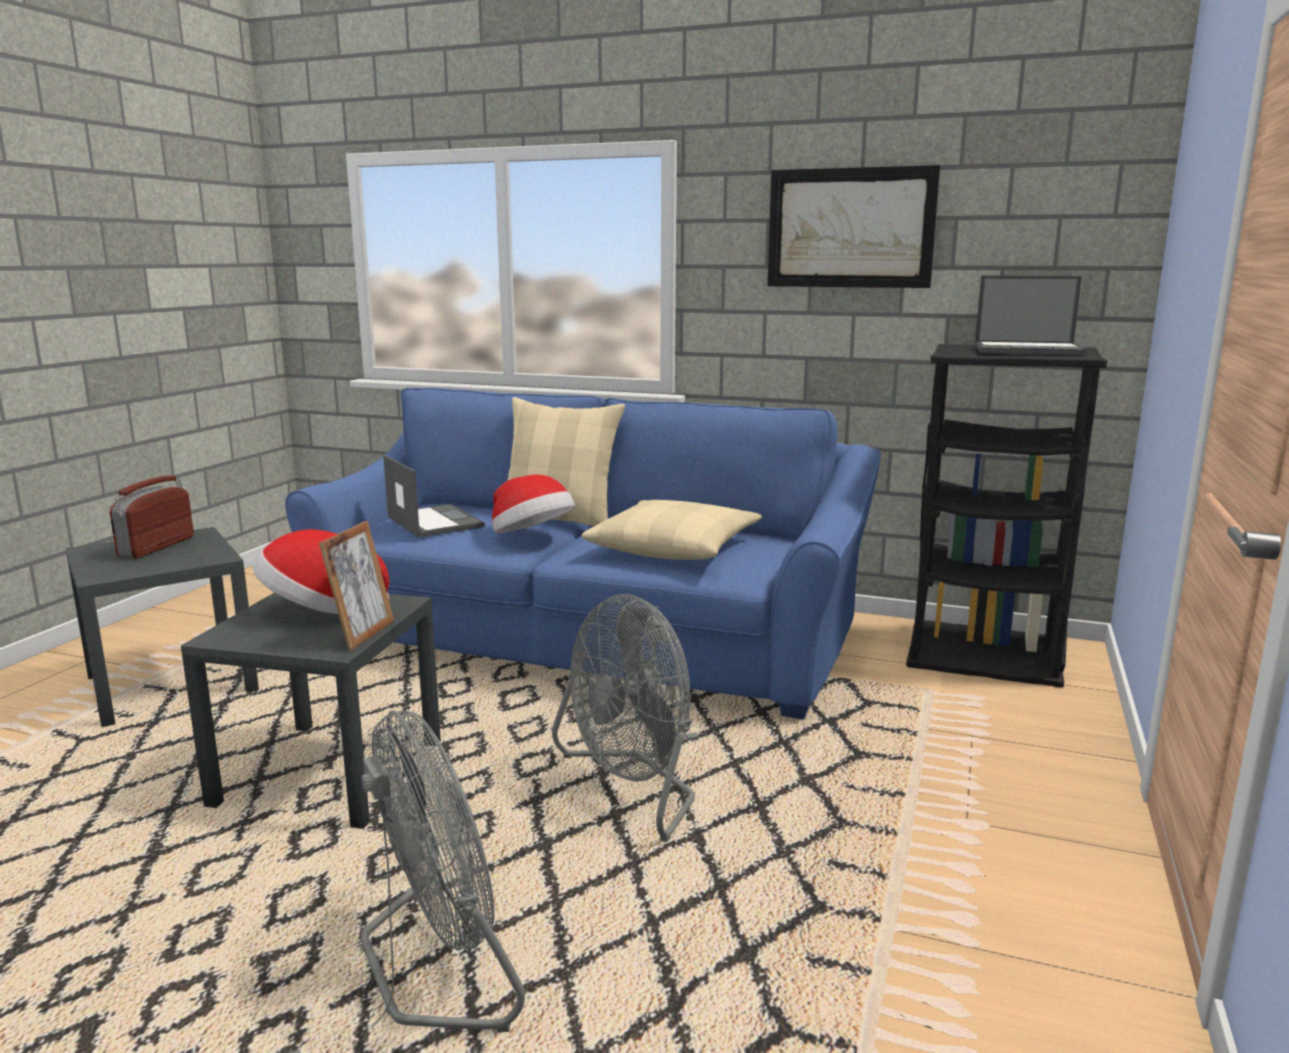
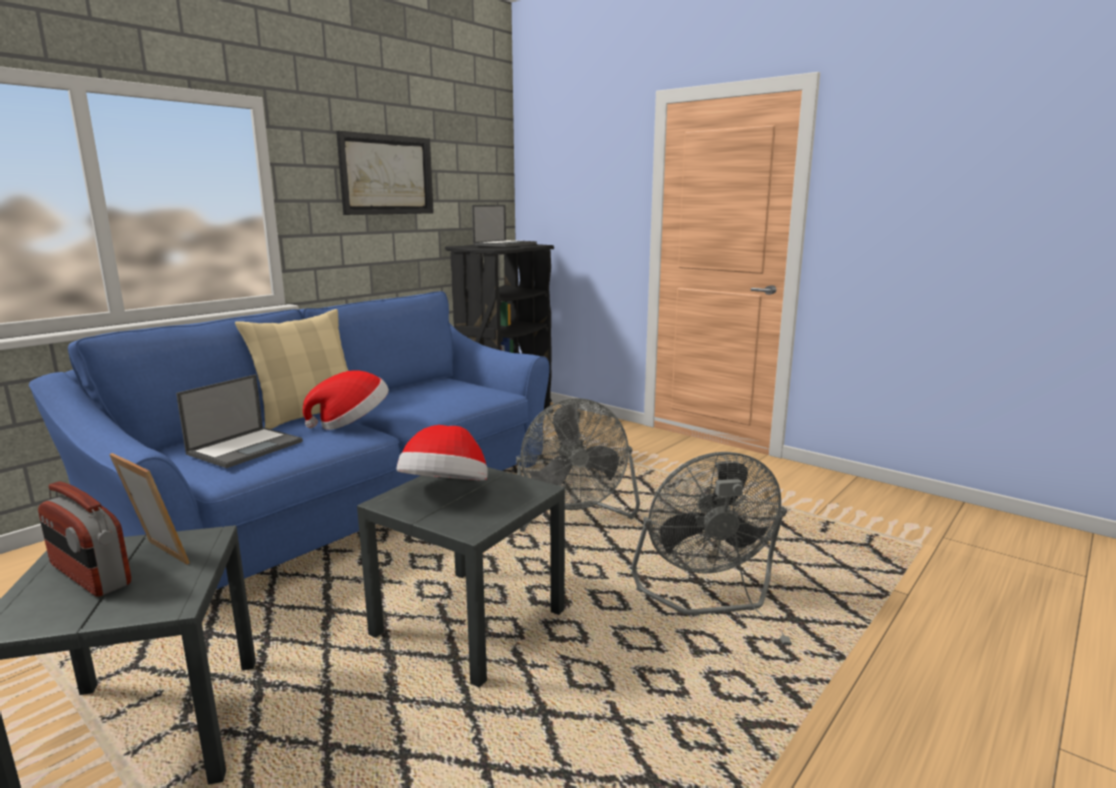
camera: 70 degrees left, 0 degrees up
picture frame [319,521,394,651] -> picture frame moved to [109,453,190,565]
laptop [383,455,485,538] -> laptop turned 135 degrees clockwise [176,374,303,468]
beige pillow [582,500,762,560] -> none

